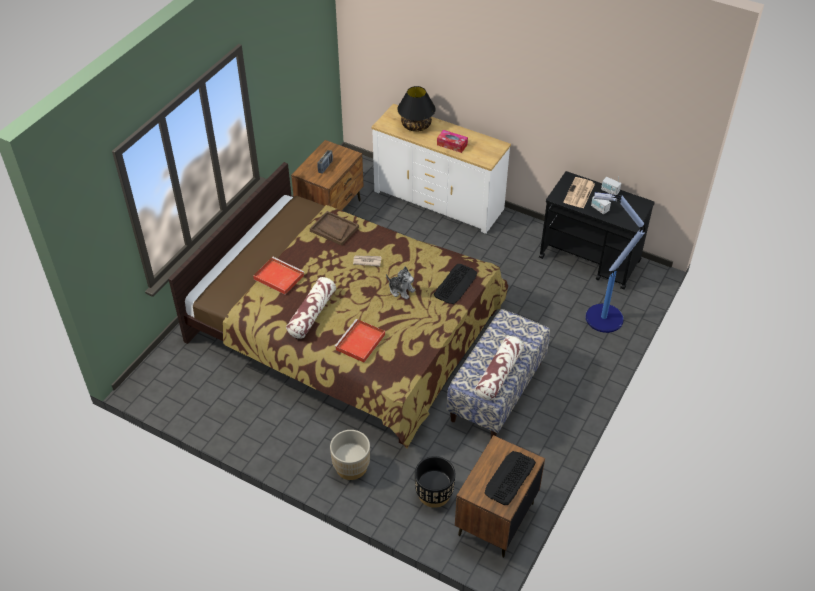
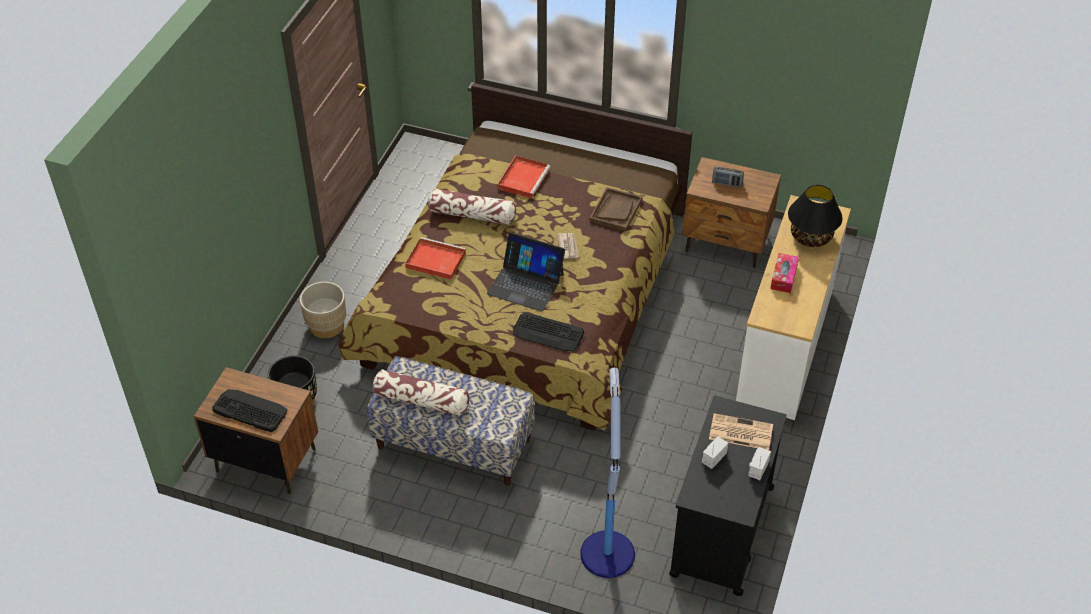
camera: 80 degrees right, 0 degrees up
plush toy [386,266,415,300] -> laptop [487,232,565,312]

